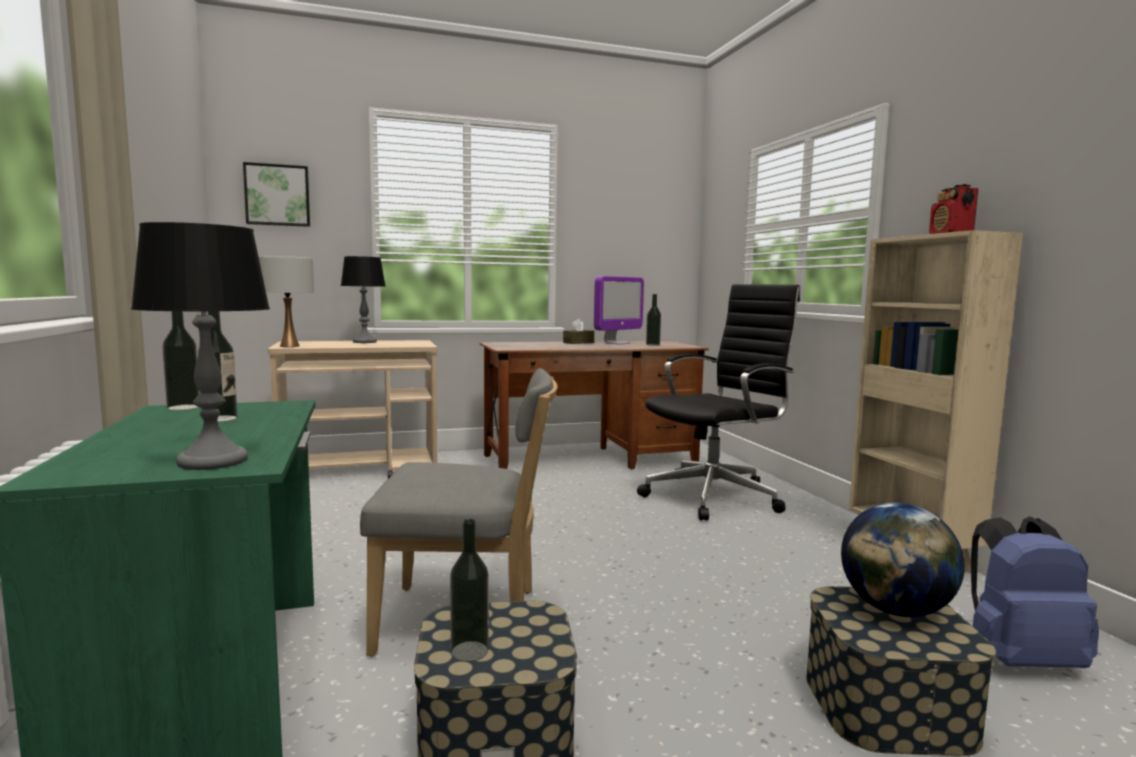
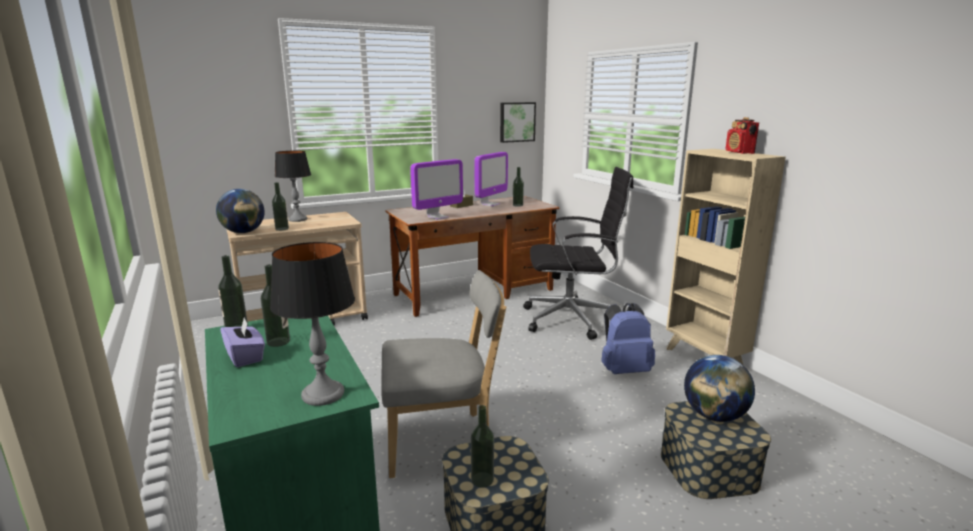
camera: 10 degrees left, 10 degrees up
picture [243,162,310,227] -> picture moved to [500,102,536,143]
white table lamp [258,256,314,347] -> globe [216,189,265,233]
black office chair [637,284,800,521] -> black office chair turned 45 degrees clockwise [523,167,634,340]
blue backpack [971,516,1099,668] -> blue backpack moved to [601,303,655,374]
none -> purple tissue box [220,318,265,367]
none -> bottle [272,182,289,231]
none -> monitor [410,159,463,220]

